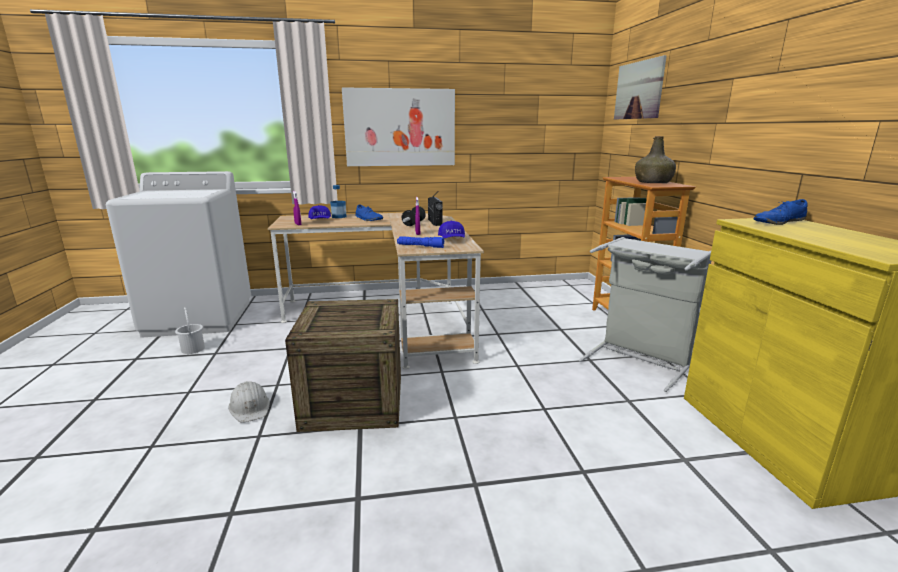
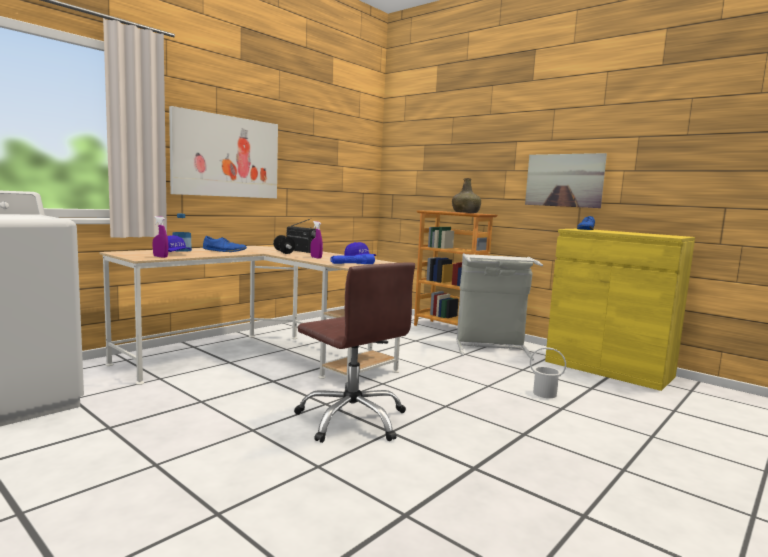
camera: 40 degrees left, 10 degrees down
white bucket [175,307,205,354] -> white bucket moved to [530,347,566,398]
white hard hat [228,381,270,423] -> none
crate [285,299,401,432] -> brown office chair [294,262,415,443]
picture [614,55,667,120] -> picture moved to [525,153,607,208]

